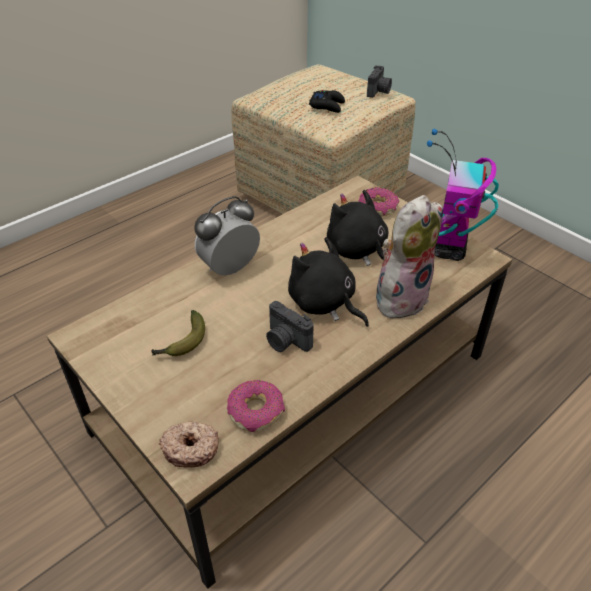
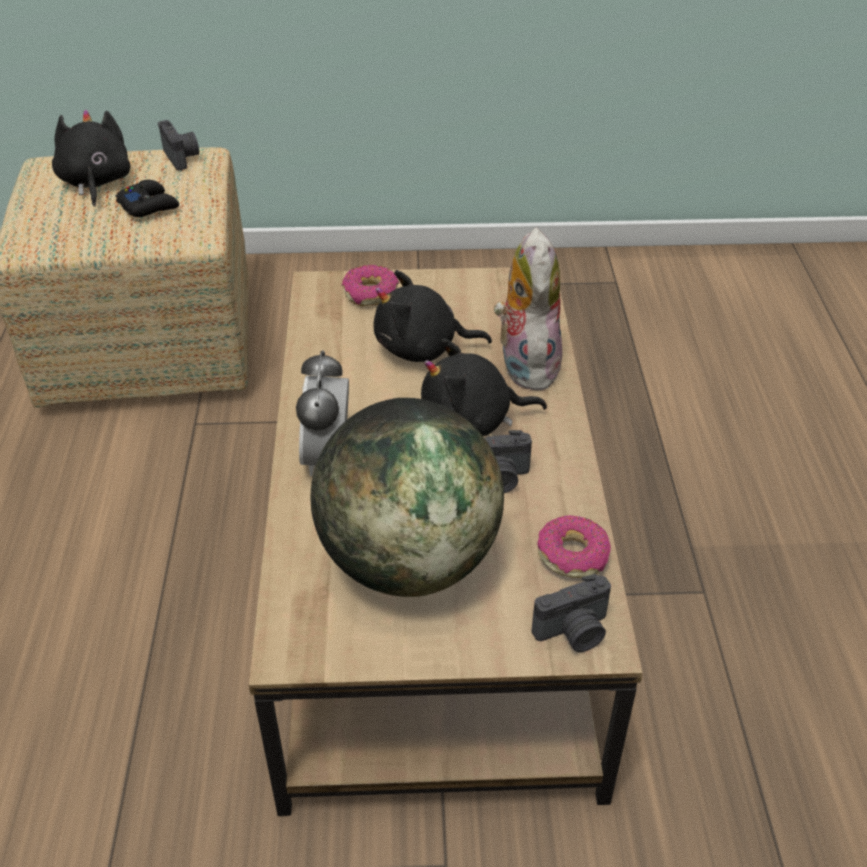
camera: 50 degrees left, 0 degrees up
banana [152,310,205,356] -> globe [311,398,504,597]
donut [159,422,219,467] -> camera [531,574,611,652]
toy robot [426,129,499,261] -> none
none -> black plush toy [52,110,130,207]

